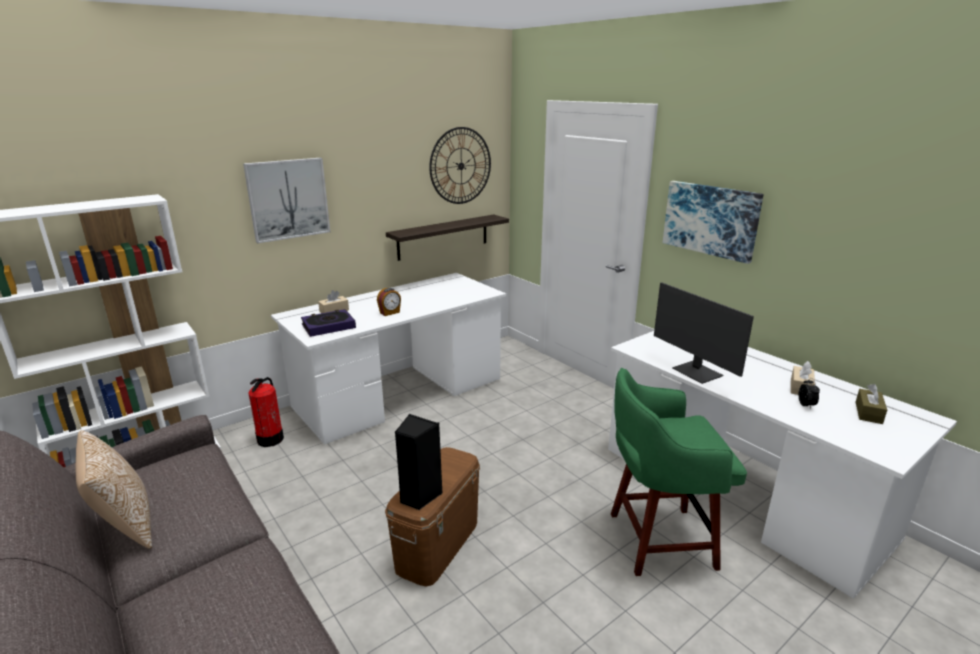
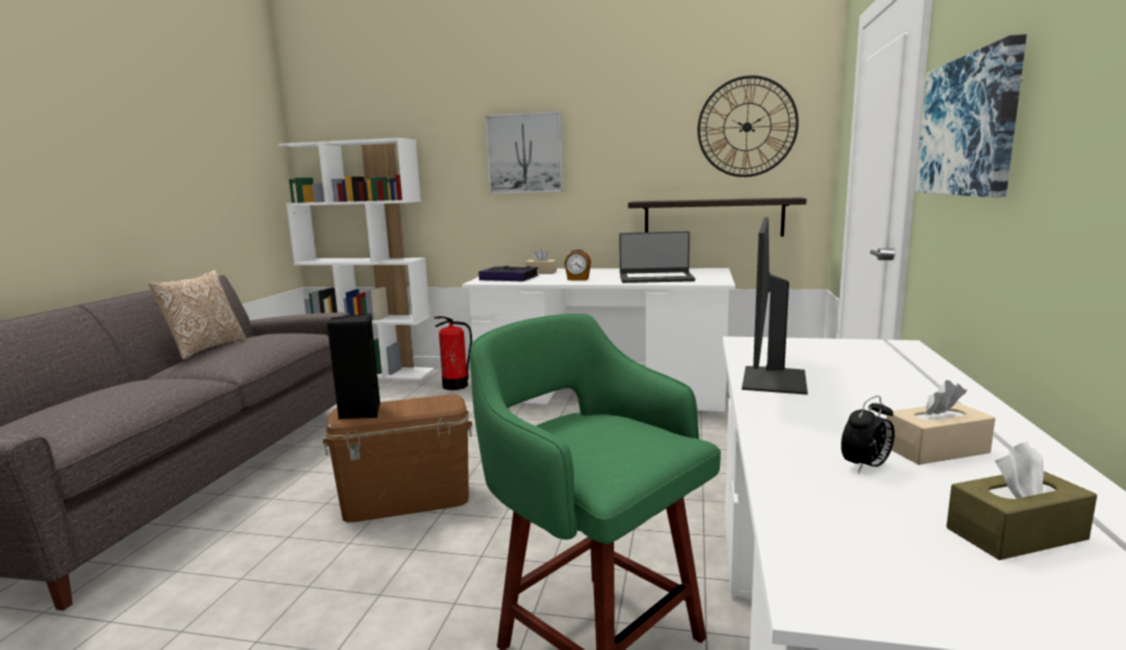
camera: 50 degrees right, 10 degrees down
none -> laptop [619,231,695,283]

